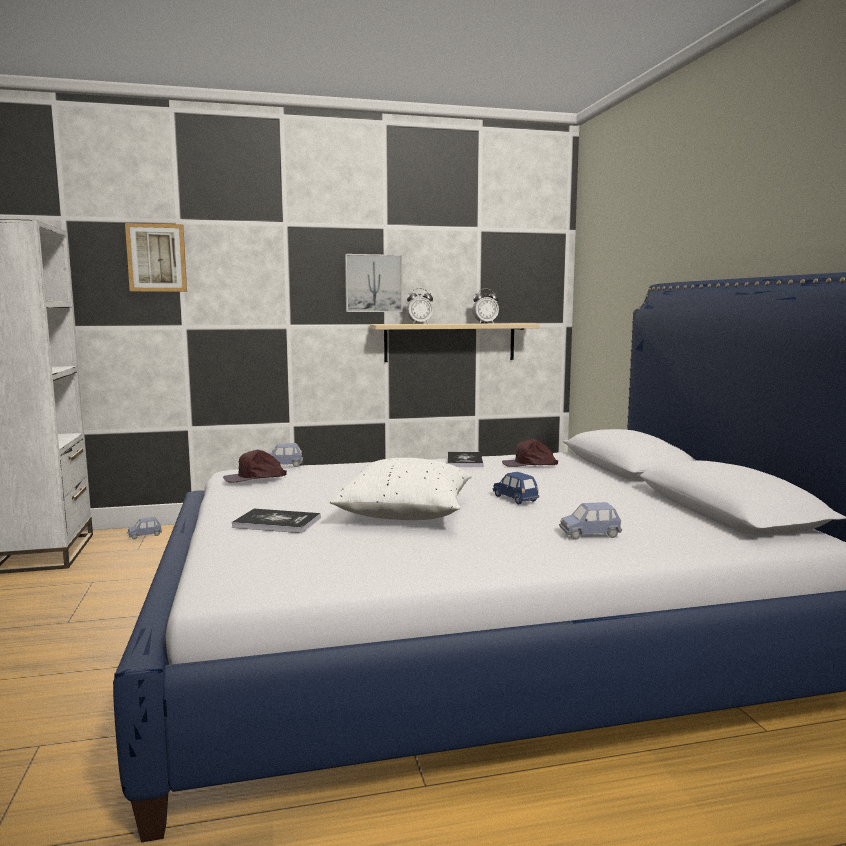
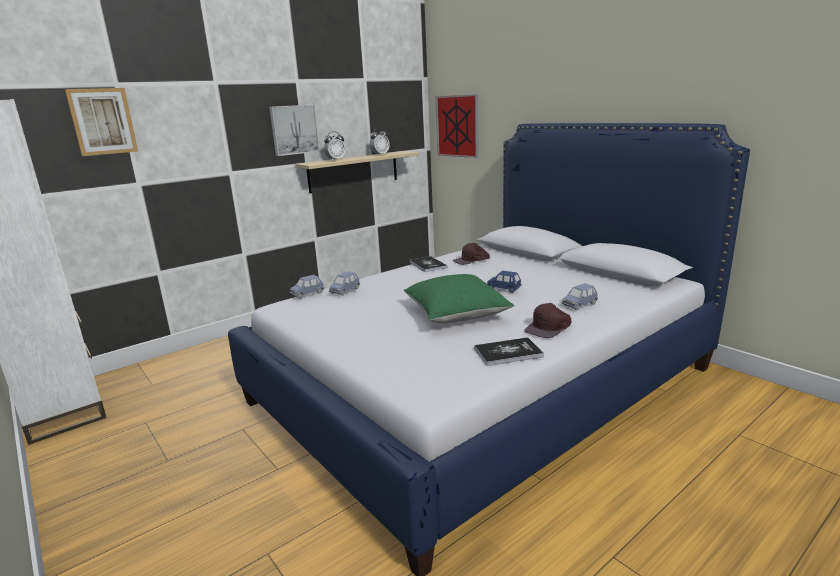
camera: 25 degrees left, 10 degrees up
blue toy car [127,517,162,539] -> blue toy car moved to [329,271,360,296]
brown cap [223,449,287,483] -> brown cap moved to [524,303,571,338]
book [232,509,320,533] -> book moved to [474,337,544,366]
white pillow [330,458,472,520] -> green pillow [404,274,514,323]
none -> picture [435,94,479,158]

